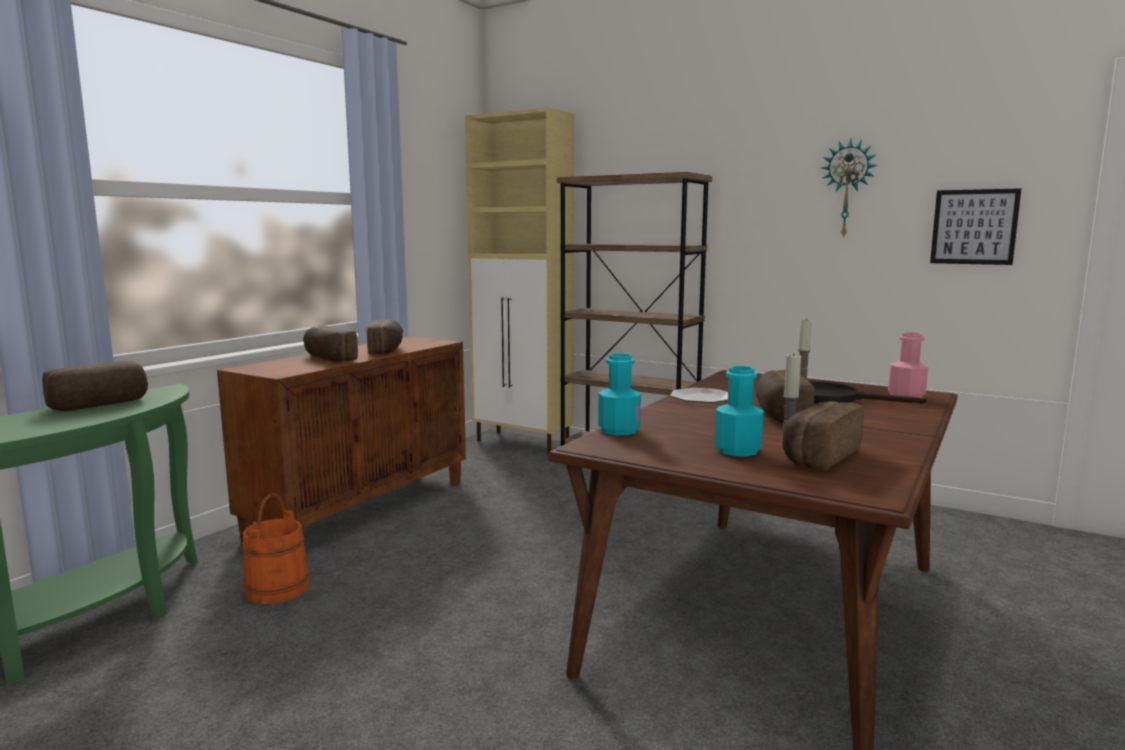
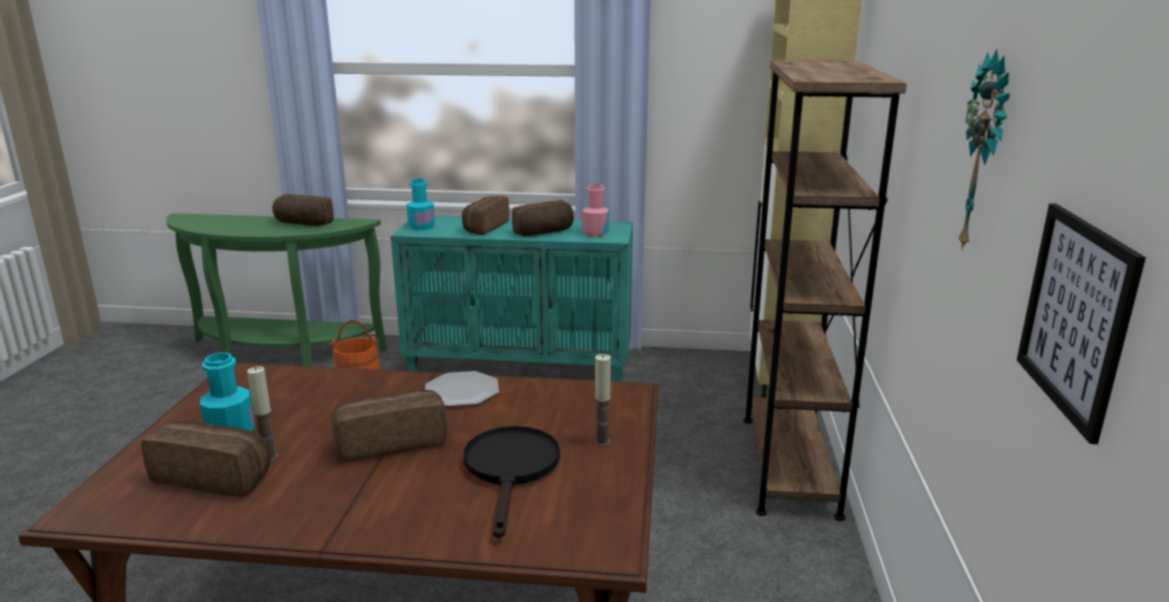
camera: 65 degrees right, 10 degrees up
brown cabinet [217,336,466,542] -> turquoise cabinet [391,216,633,382]
turquoise bottle [598,353,641,435] -> turquoise bottle moved to [406,179,435,230]
pink bottle [888,332,928,398] -> pink bottle moved to [582,184,609,237]

